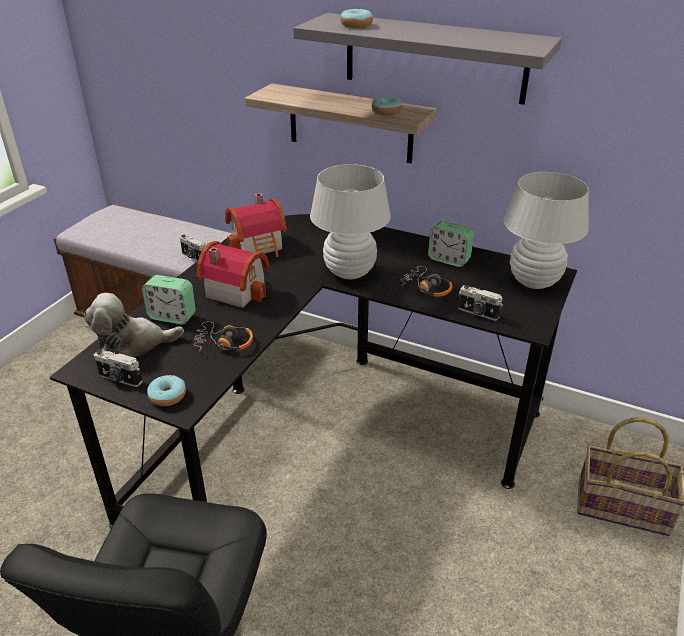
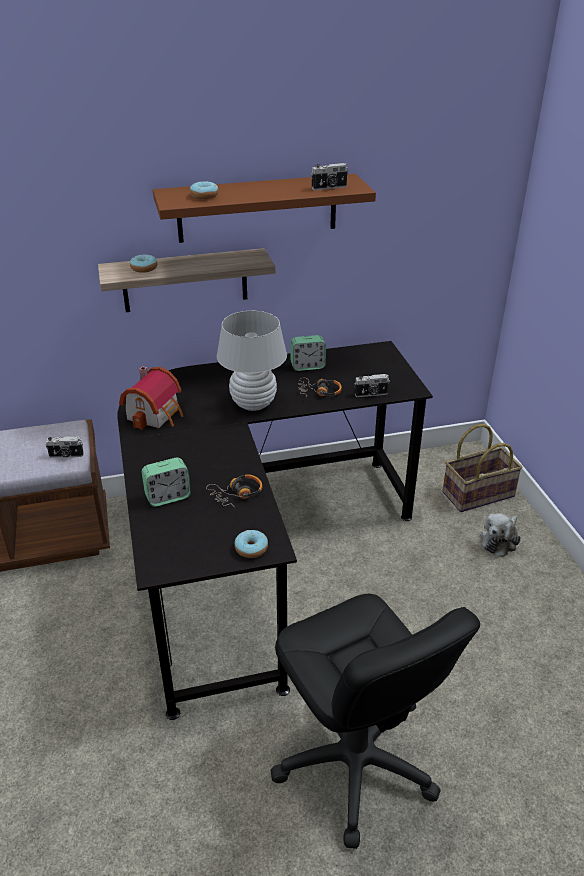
camera: 40 degrees left, 0 degrees up
plush toy [84,293,184,357] -> plush toy moved to [481,513,521,557]
camera [94,349,143,387] -> camera moved to [311,163,348,190]
toy house [196,241,270,308] -> none
grey shelf [293,13,562,105] -> brown shelf [153,174,376,243]
donut [372,96,402,116] -> donut moved to [130,255,157,273]
white table lamp [504,172,589,289] -> none

